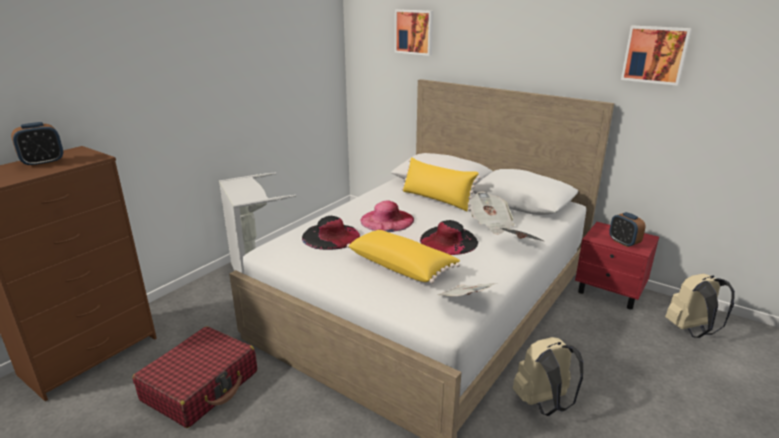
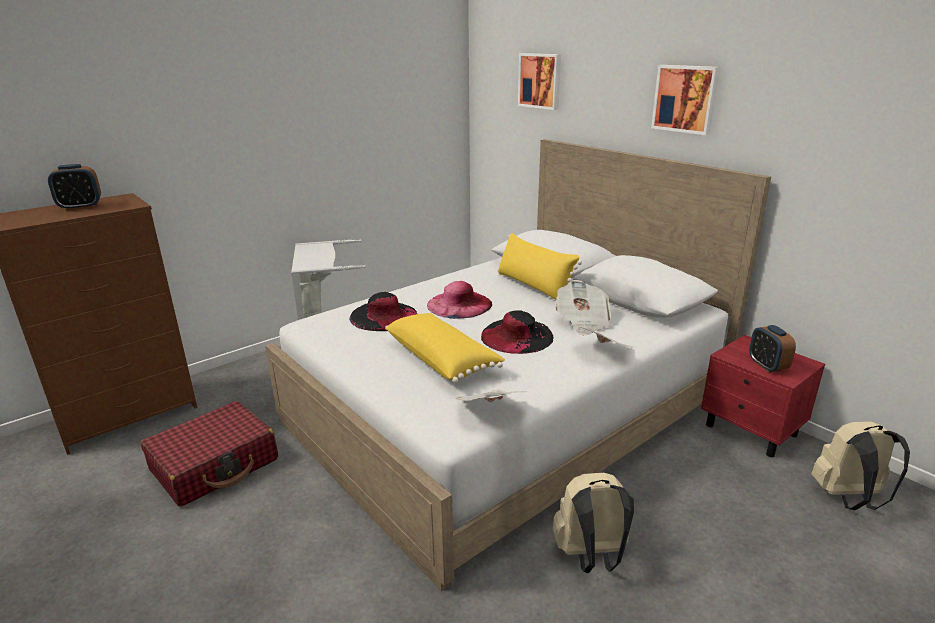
camera: 15 degrees right, 0 degrees up
picture [621,25,692,86] -> picture moved to [651,65,720,135]

